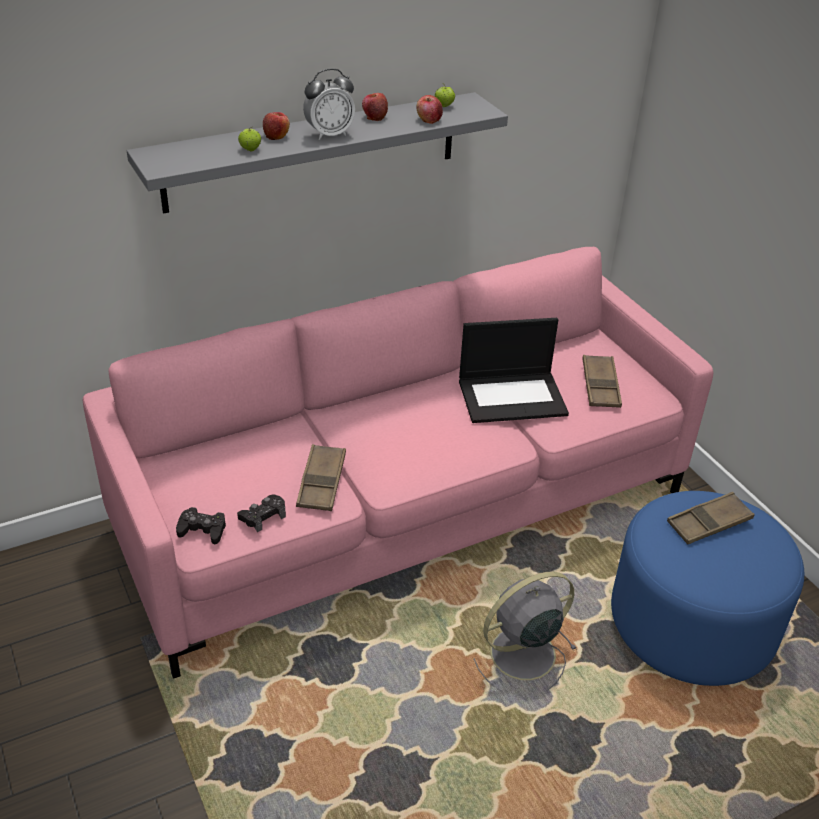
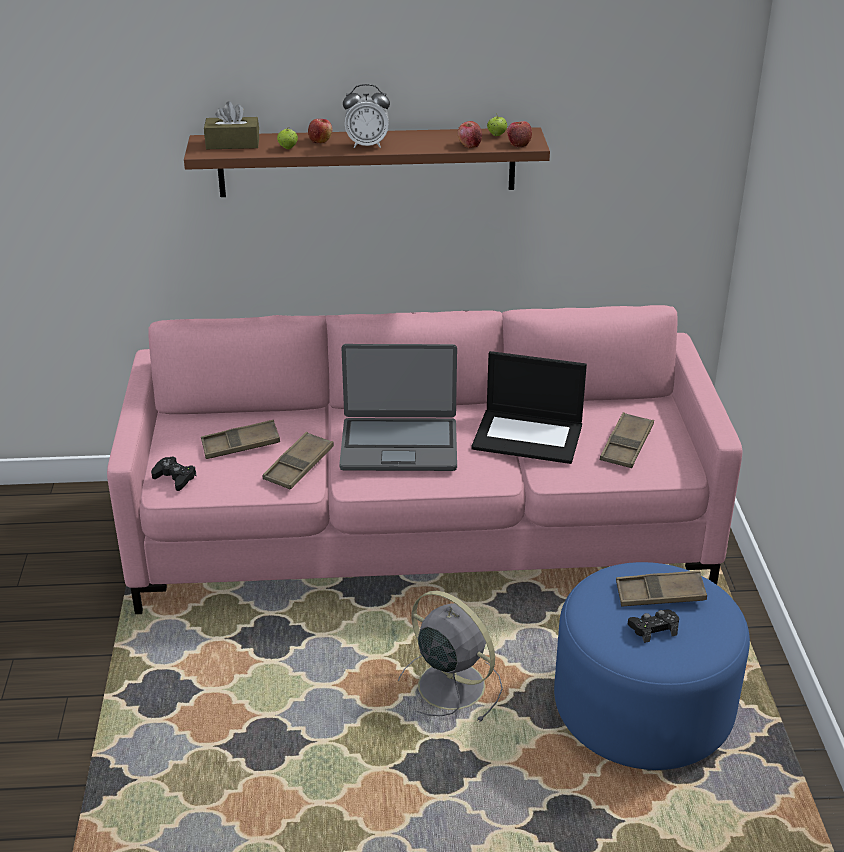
camera: 25 degrees right, 5 degrees down
grey shelf [127,92,508,214] -> brown shelf [184,127,550,197]
black game controller [237,494,286,532] -> black game controller moved to [628,609,679,643]
apple [362,93,388,121] -> apple moved to [507,121,532,148]
grey fan [474,572,577,691] -> grey fan turned 45 degrees clockwise [398,591,503,722]
none -> brown tray [201,420,280,459]
none -> brown tissue box [204,101,259,149]
none -> laptop [339,344,457,471]

